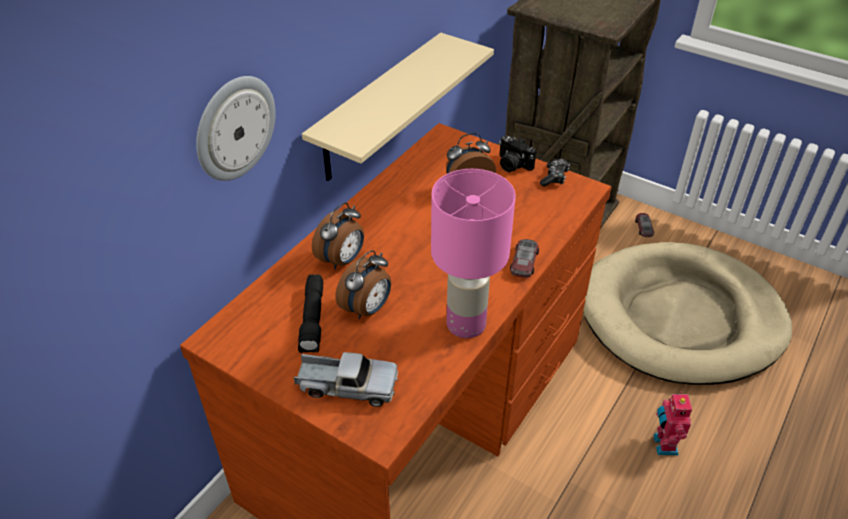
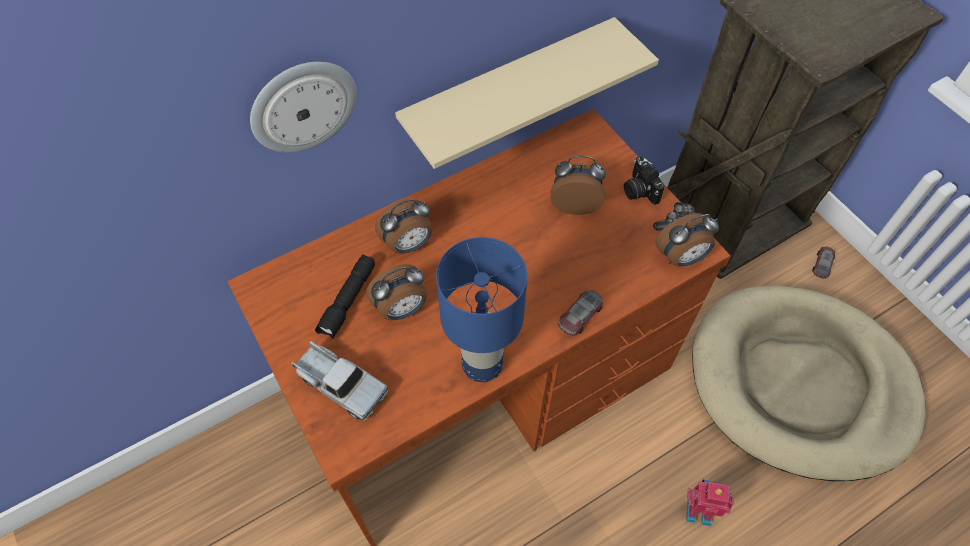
camera: 25 degrees right, 15 degrees up
pink table lamp [431,169,515,338] -> blue table lamp [436,237,527,382]
toy robot [653,391,692,455] -> toy robot turned 75 degrees clockwise [686,480,734,526]
none -> alarm clock [655,213,719,267]

